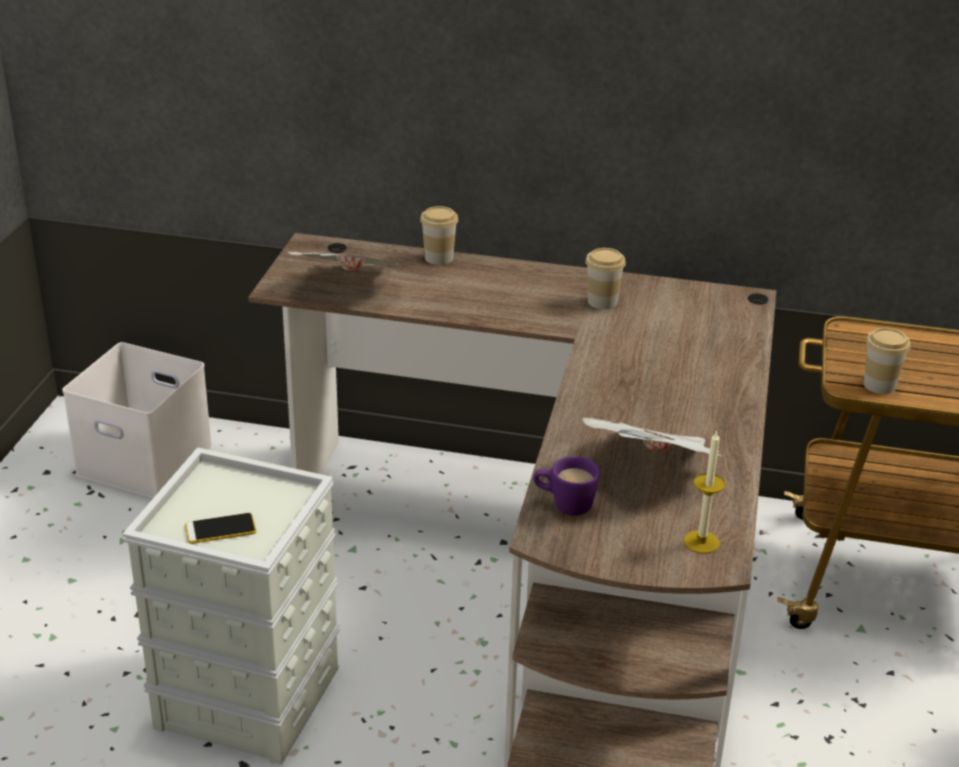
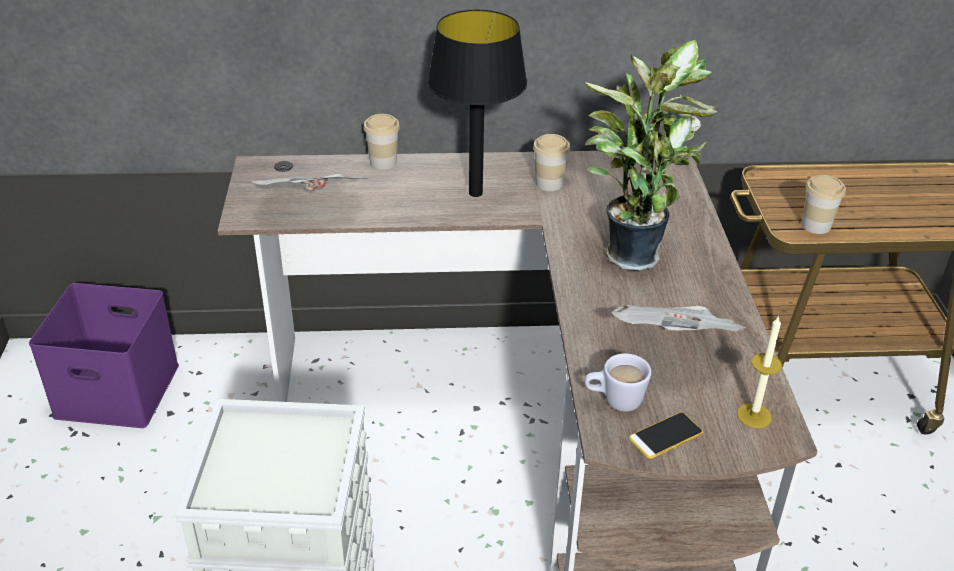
camera: 15 degrees left, 5 degrees up
white storage box [62,342,213,498] -> purple storage box [29,283,179,428]
phone [185,513,256,544] -> phone moved to [629,412,703,459]
purple mug [534,456,600,516] -> white mug [585,353,651,412]
none -> black table lamp [427,10,527,197]
none -> potted plant [585,40,719,271]

